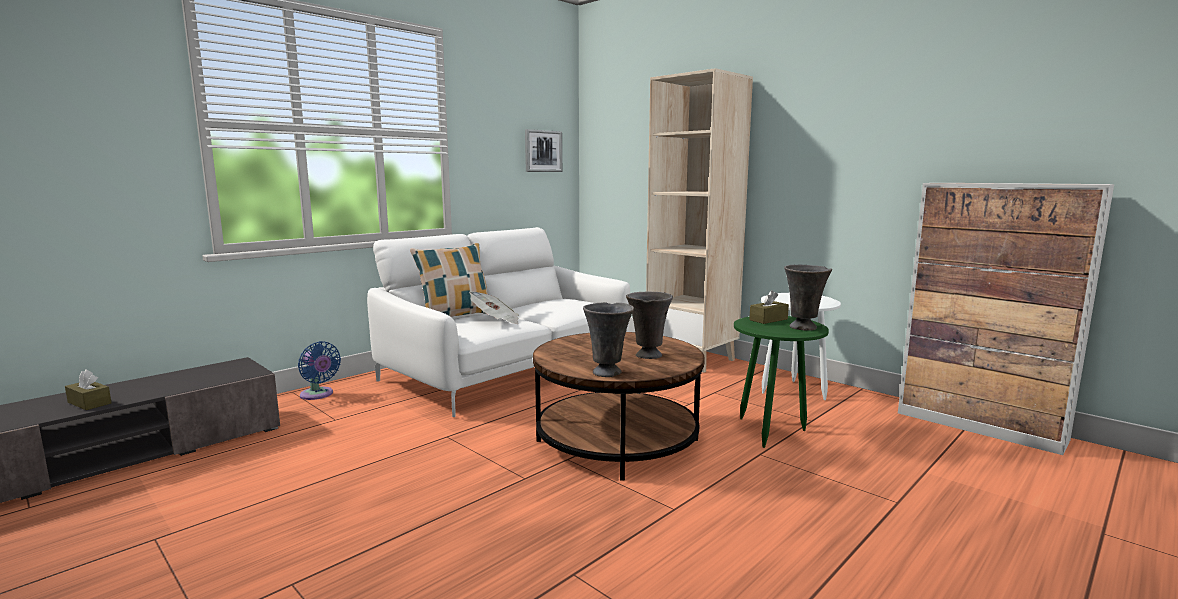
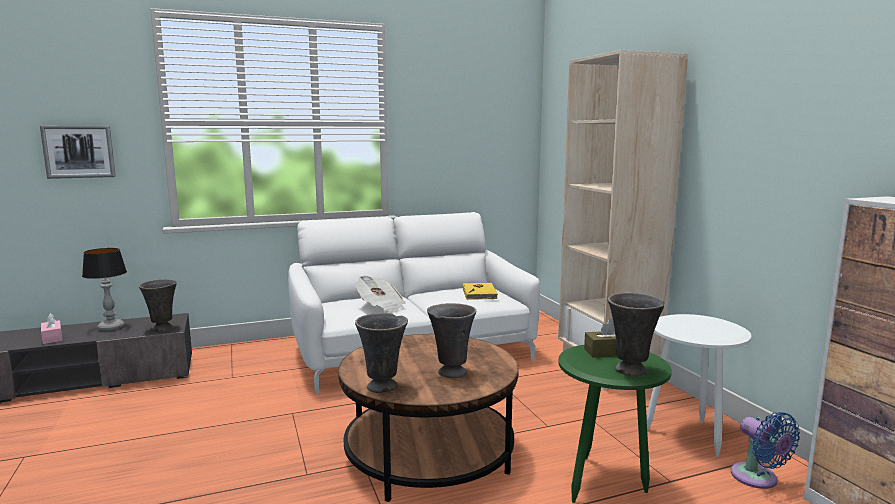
camera: 25 degrees right, 0 degrees up
brown tissue box [65,369,112,410] -> pink tissue box [41,313,63,344]
blue fan [298,341,341,400] -> blue fan moved to [731,412,800,489]
pillow [410,243,488,317] -> none
picture [525,129,562,172] -> picture moved to [40,125,116,179]
none -> table lamp [82,248,127,331]
none -> grey vase [139,279,177,332]
none -> yellow book [462,283,498,300]

